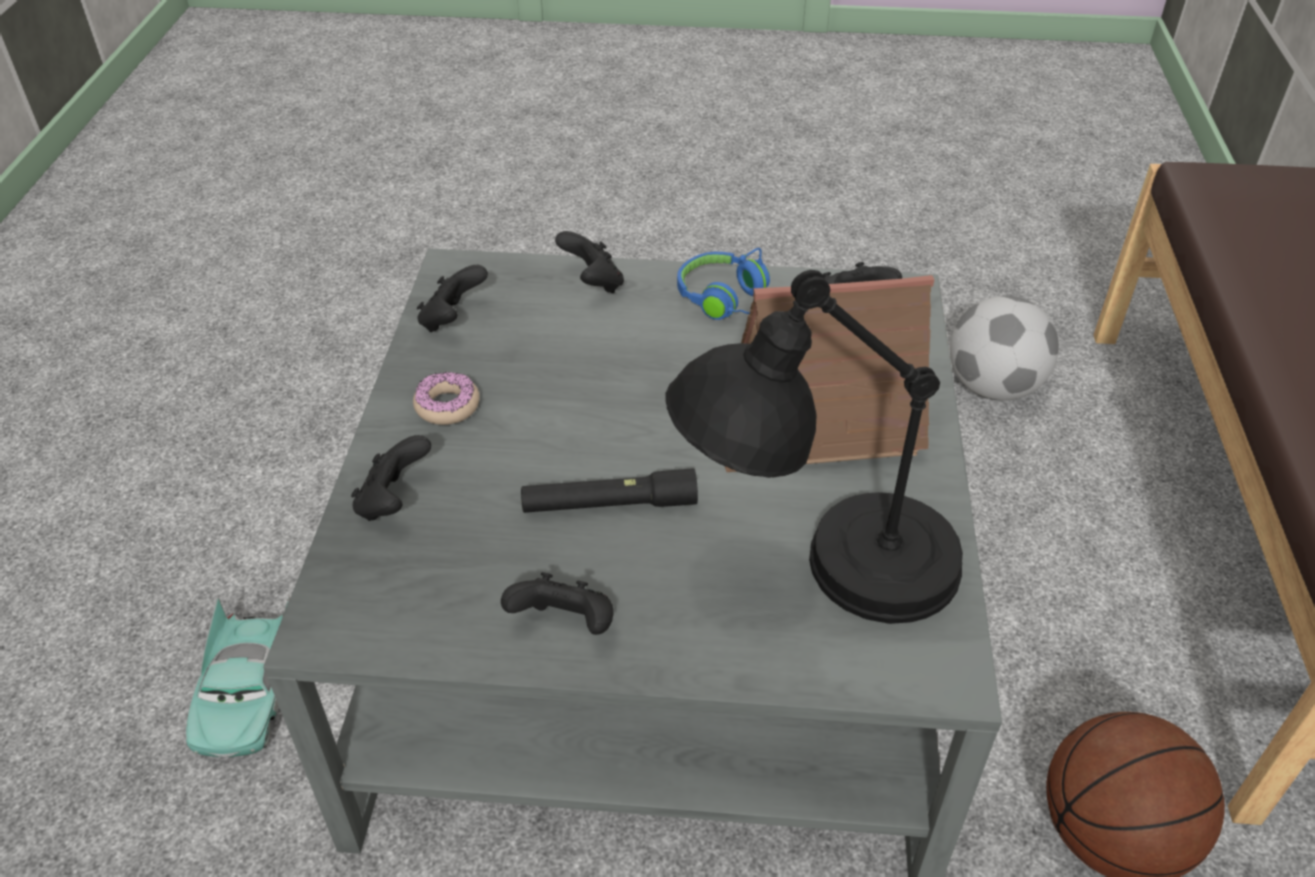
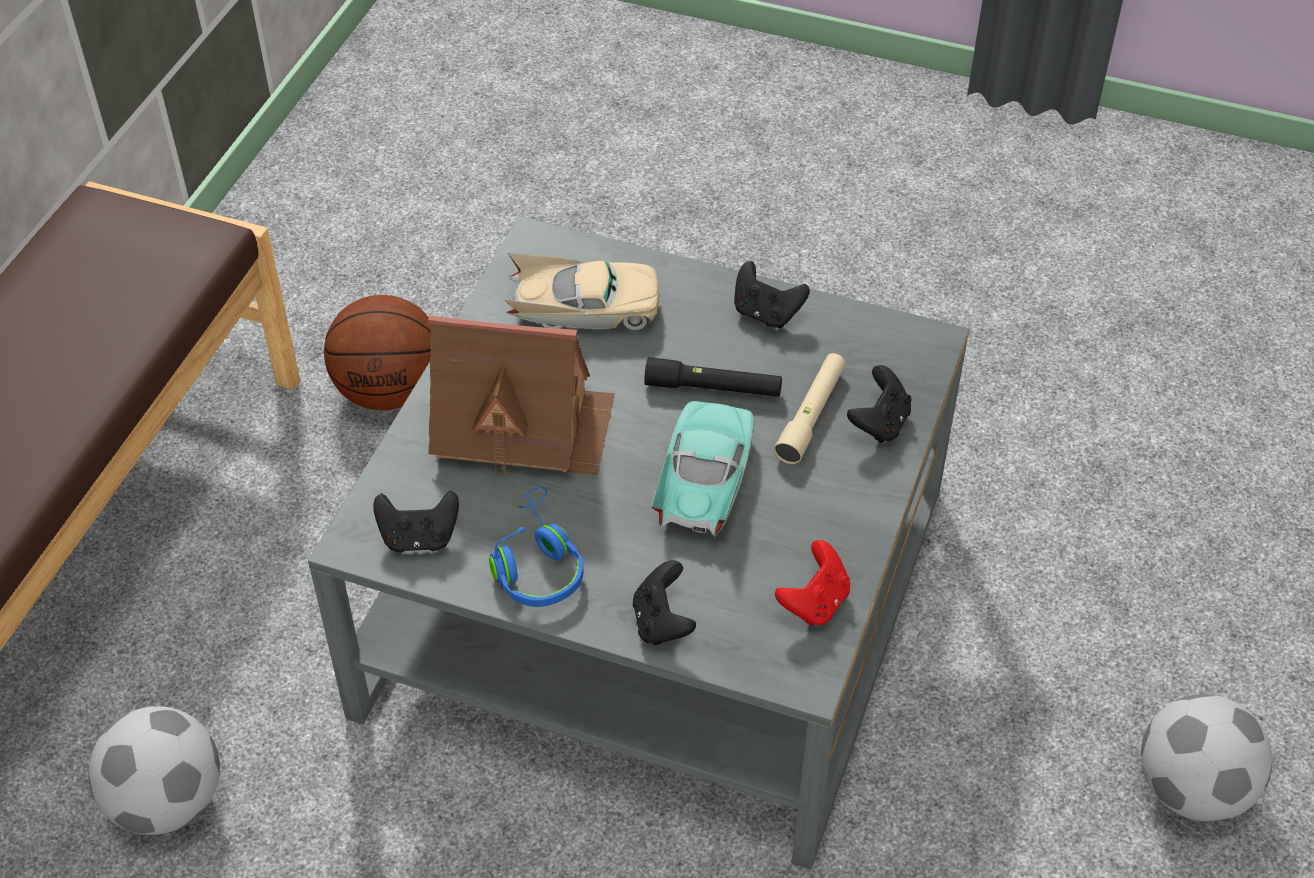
camera: 165 degrees left, 5 degrees up
turquoise toy car [186,596,289,757] -> turquoise toy car moved to [651,401,755,537]
donut [413,372,480,425] -> none
black game controller [417,265,488,332] -> red game controller [775,540,850,626]
black table lamp [665,270,963,624] -> beige toy car [505,253,660,331]
none -> beige flashlight [774,353,846,464]
none -> football [1141,694,1272,822]

